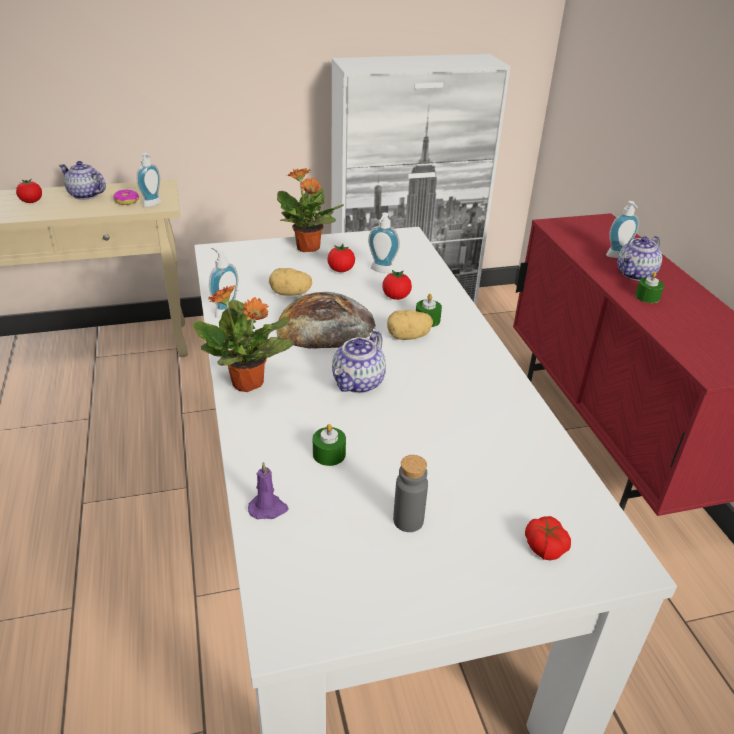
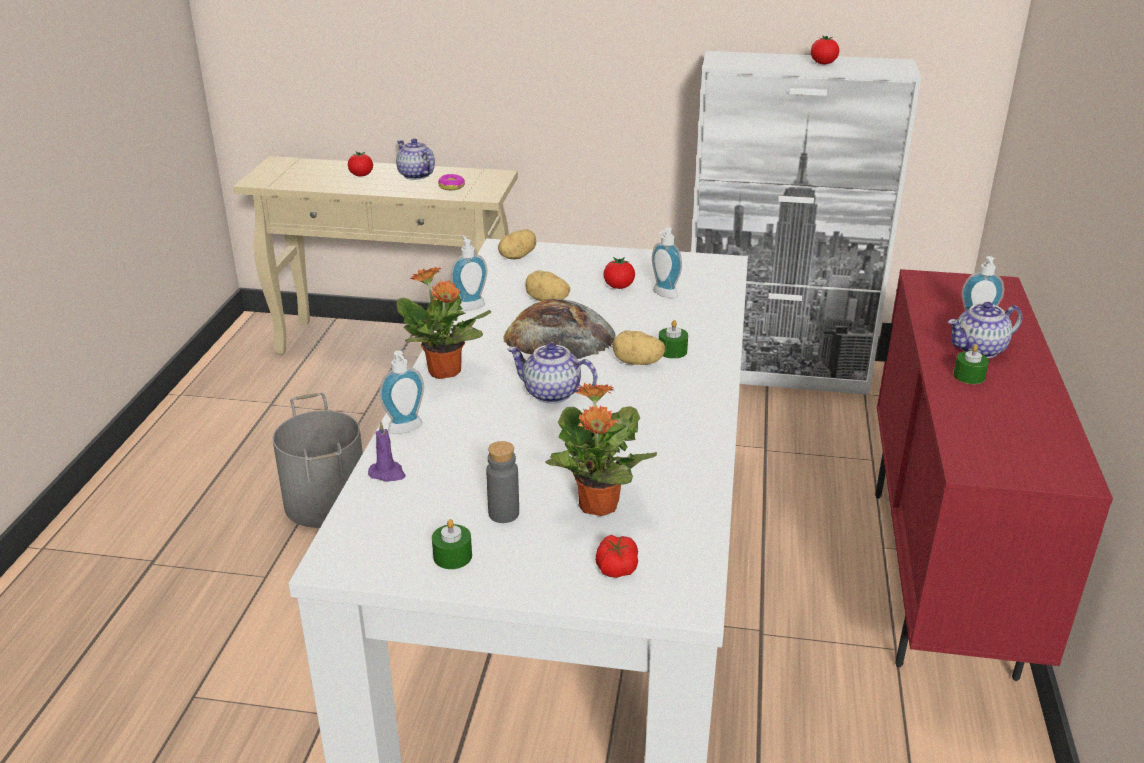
camera: 25 degrees right, 5 degrees down
soap dispenser [137,153,161,207] -> soap dispenser moved to [379,351,424,434]
potted plant [277,168,344,252] -> potted plant moved to [545,383,657,516]
green candle [313,424,346,466] -> green candle moved to [432,519,472,569]
teapot [332,331,386,393] -> teapot turned 60 degrees clockwise [508,343,597,403]
tomato [382,270,412,300] -> tomato moved to [811,36,839,64]
none -> grey bucket [273,393,363,528]
none -> potato [498,229,536,259]

